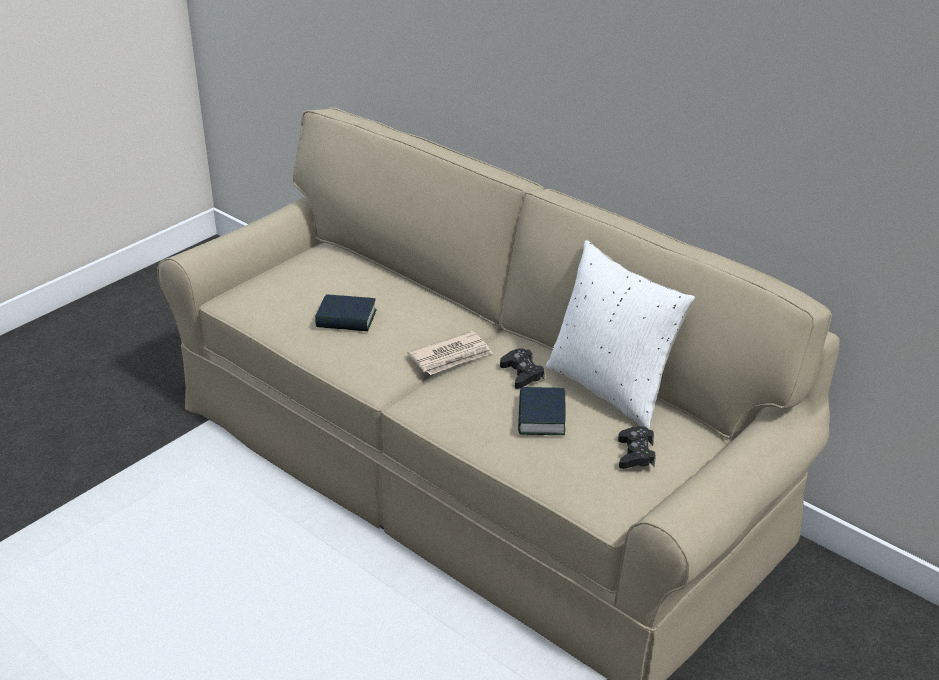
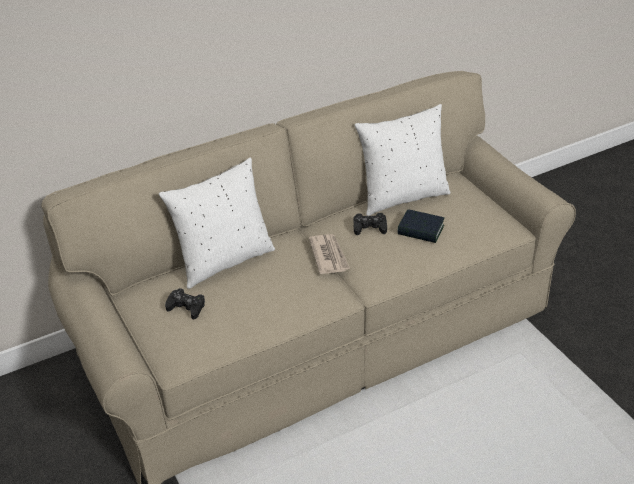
camera: 70 degrees left, 5 degrees up
book [315,295,377,331] -> none
black game controller [618,426,656,469] -> black game controller moved to [165,288,205,320]
none -> white pillow [159,157,275,289]

